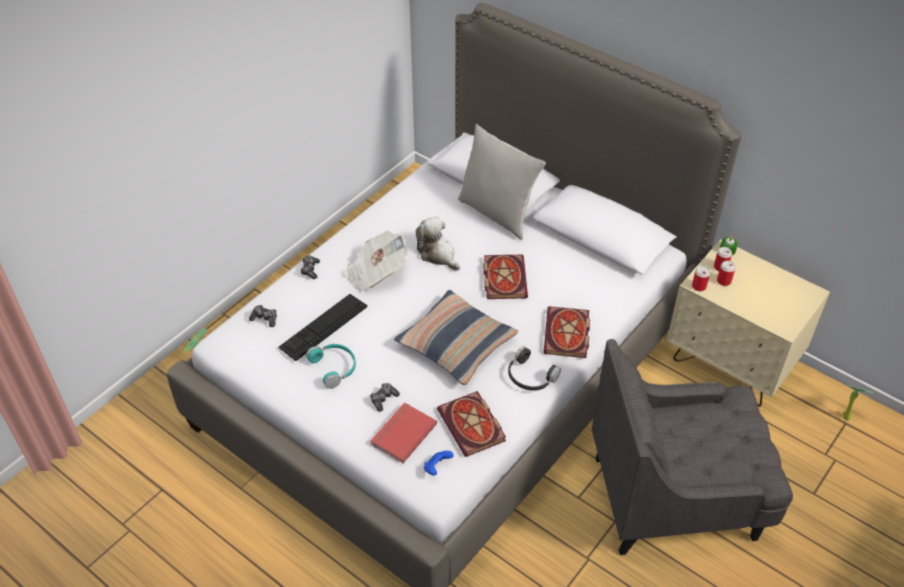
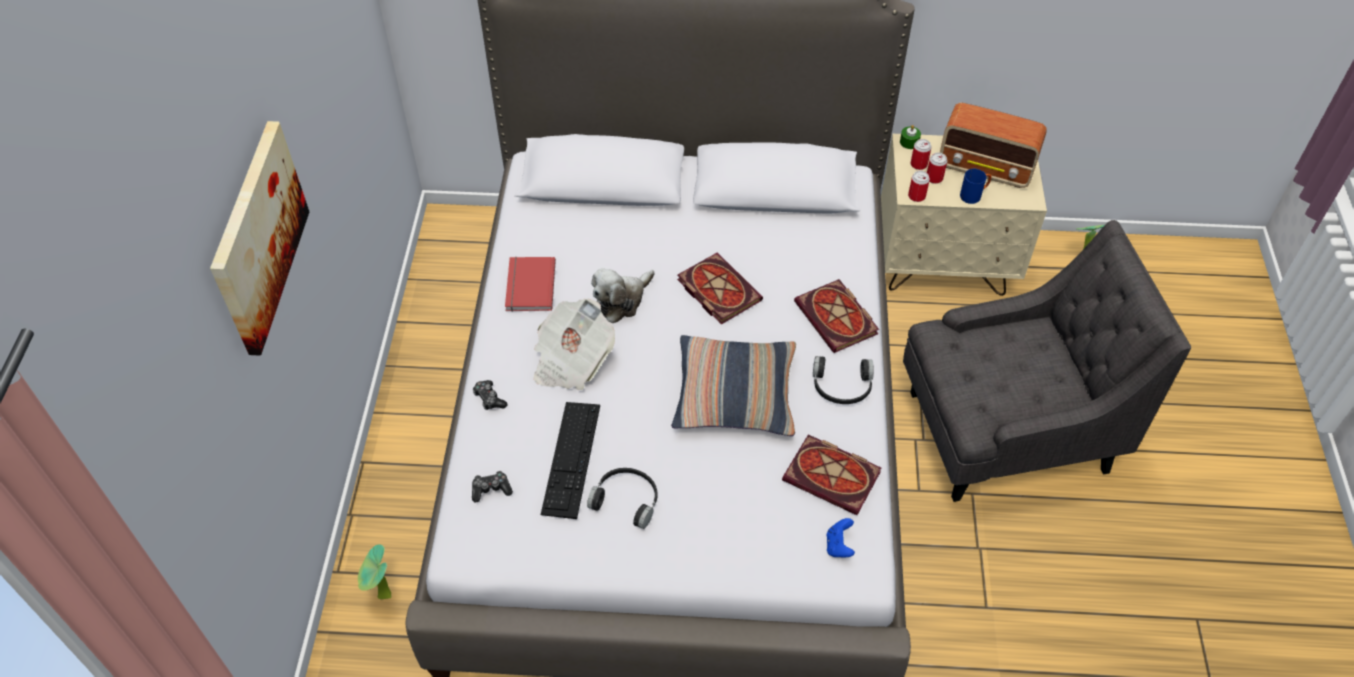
camera: 35 degrees left, 5 degrees up
turquoise headphones [306,344,356,389] -> black headphones [587,468,658,529]
game controller [370,383,400,412] -> none
red book [371,402,437,463] -> red book moved to [505,257,556,312]
plush toy [415,217,460,270] -> plush toy turned 60 degrees counterclockwise [591,268,654,323]
grey pillow [458,124,546,240] -> none
grey armchair [592,339,793,555] -> grey armchair turned 150 degrees counterclockwise [903,220,1191,502]
none -> picture [210,121,309,356]
none -> radio [940,103,1047,188]
none -> blue mug [960,169,992,204]

